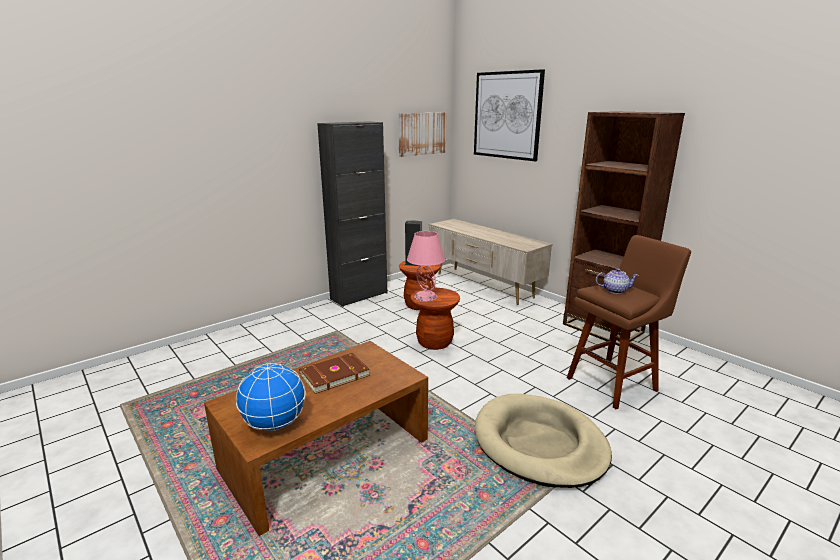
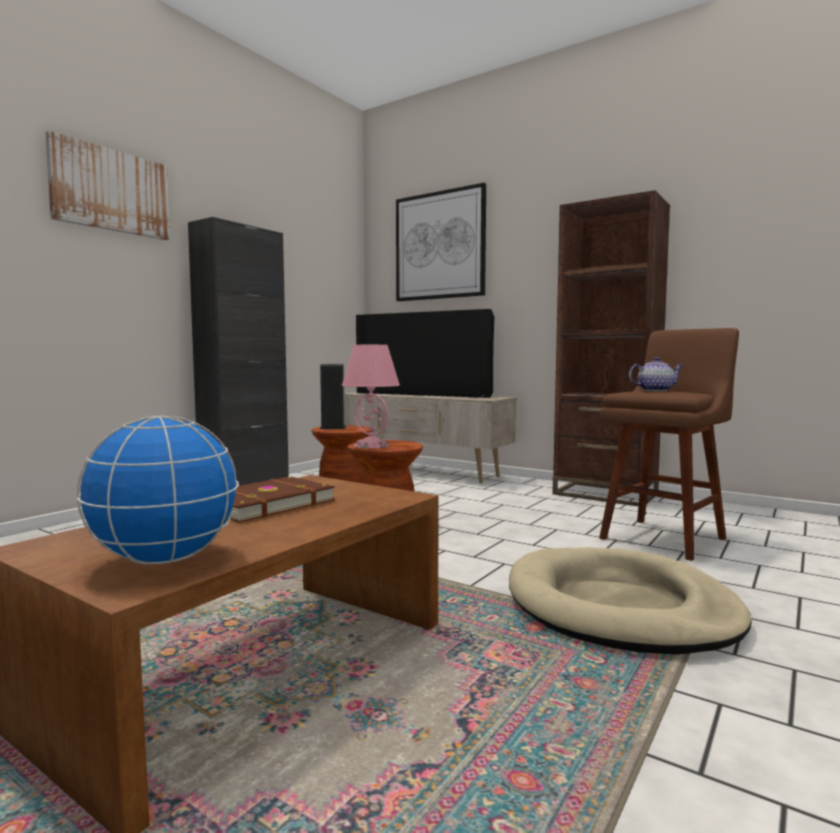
camera: 15 degrees left, 15 degrees down
picture [398,112,447,157] -> picture moved to [45,131,170,240]
none -> television [356,309,494,398]

